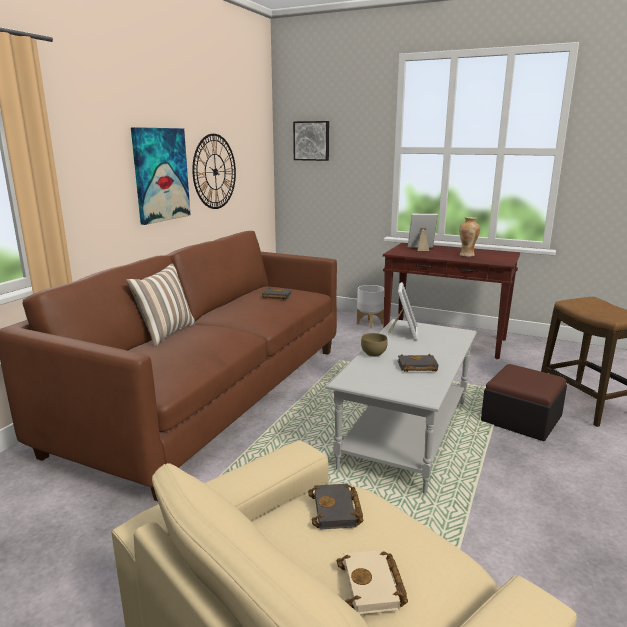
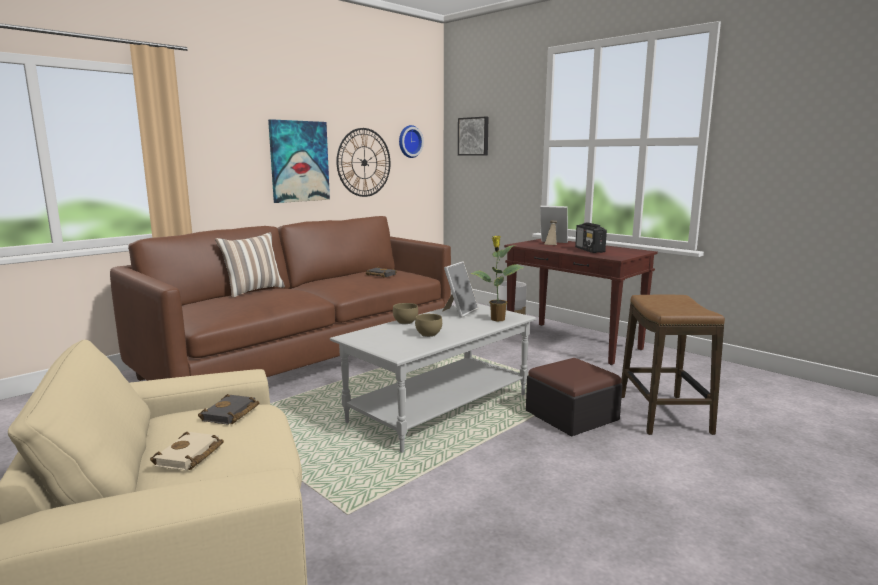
camera: 20 degrees right, 5 degrees down
black book [398,354,438,372] -> brown bowl [415,314,442,337]
vase [459,217,480,257] -> radio [575,222,607,253]
none -> wall clock [399,125,424,158]
none -> potted plant [470,236,524,321]

